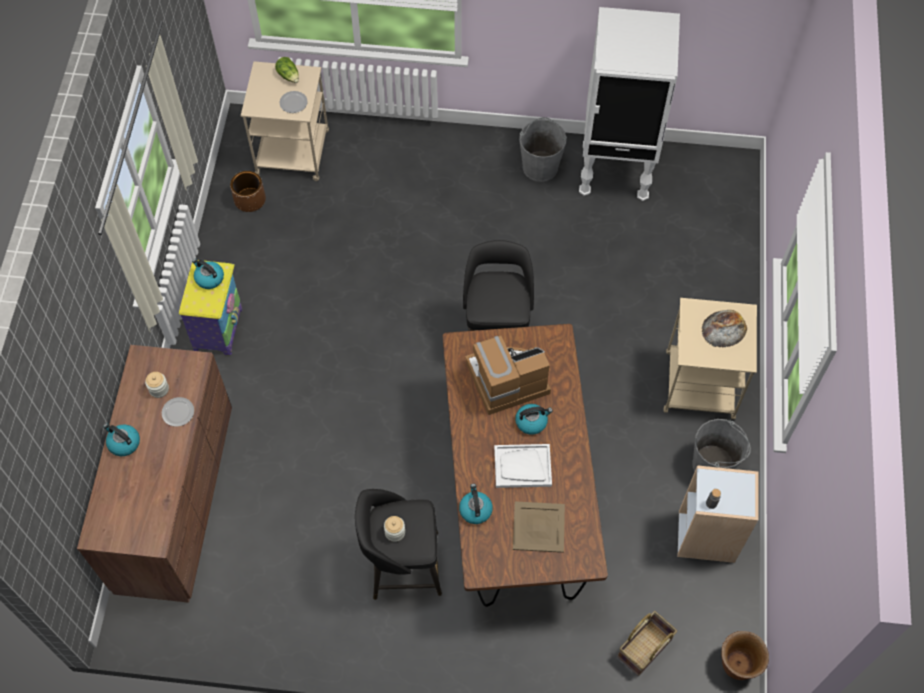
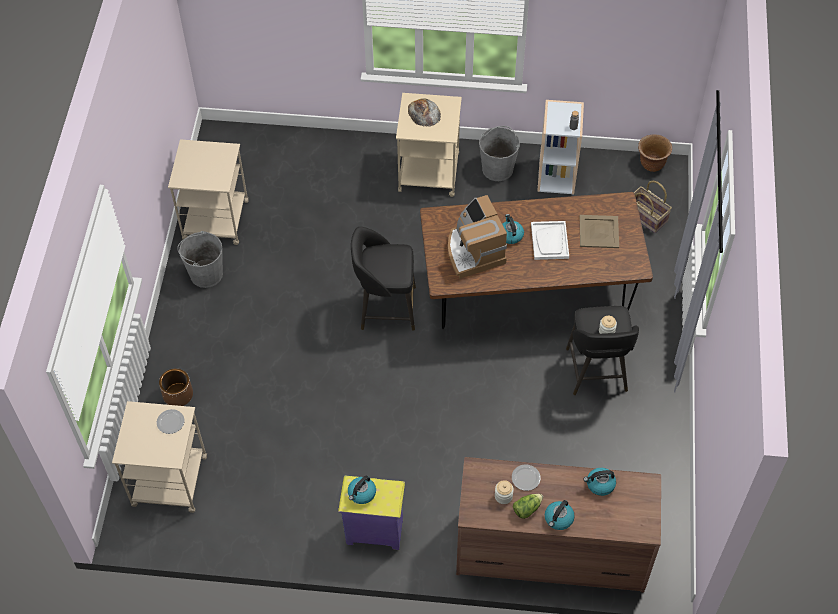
camera: 90 degrees left, 5 degrees down
brown planter [230,171,266,212] -> brown planter moved to [159,368,193,406]
lettuce [275,57,299,83] -> lettuce moved to [513,494,543,519]
kettle [459,484,493,524] -> kettle moved to [583,468,616,496]
white cabinet [579,7,680,201] -> beige cart [168,139,249,245]

